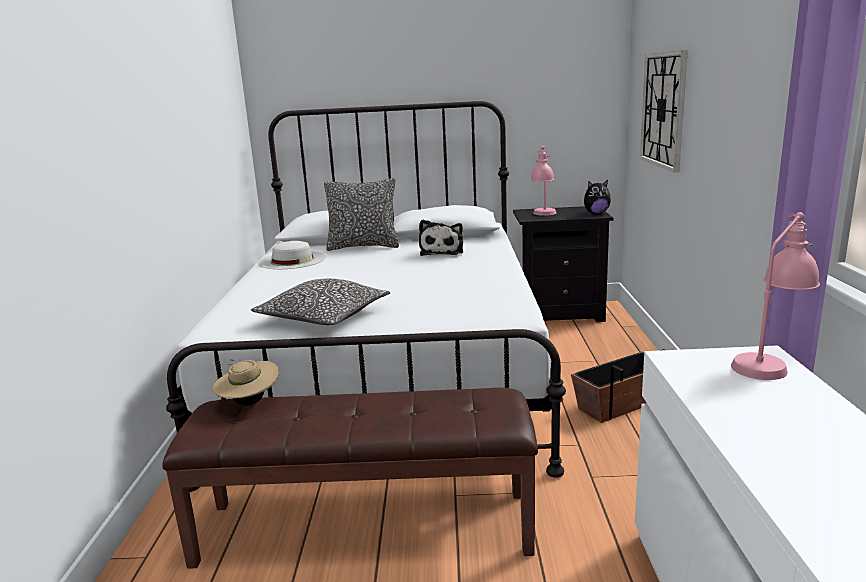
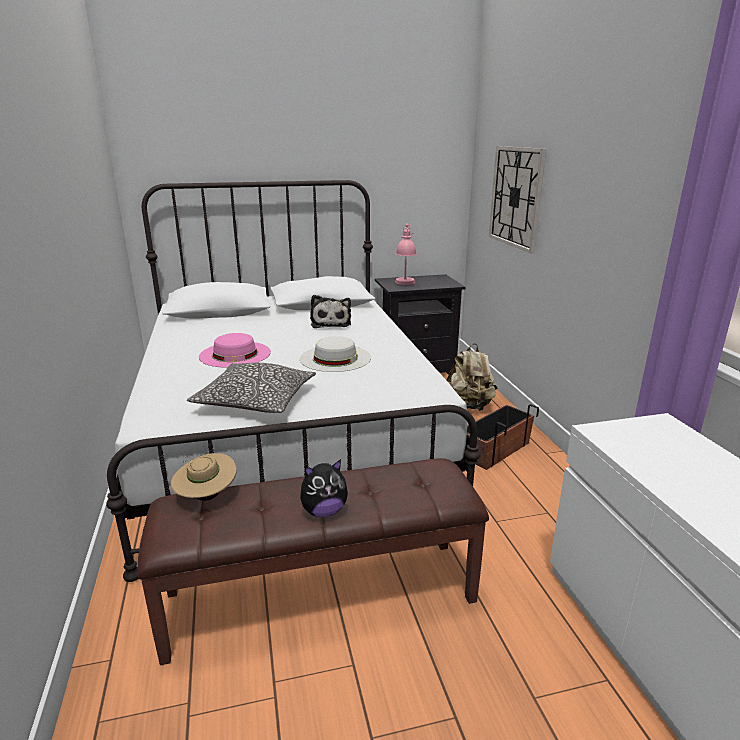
camera: 15 degrees left, 5 degrees up
white hat [258,241,326,269] -> white hat moved to [300,336,371,372]
pillow [324,178,399,251] -> none
plush toy [584,180,611,214] -> plush toy moved to [300,459,348,517]
pink table lamp [731,212,820,380] -> none
none -> pink hat [199,333,271,368]
none -> beige backpack [446,343,498,411]

